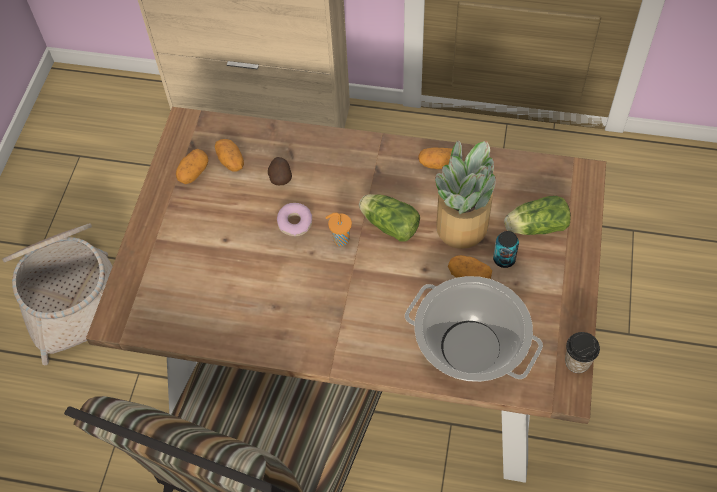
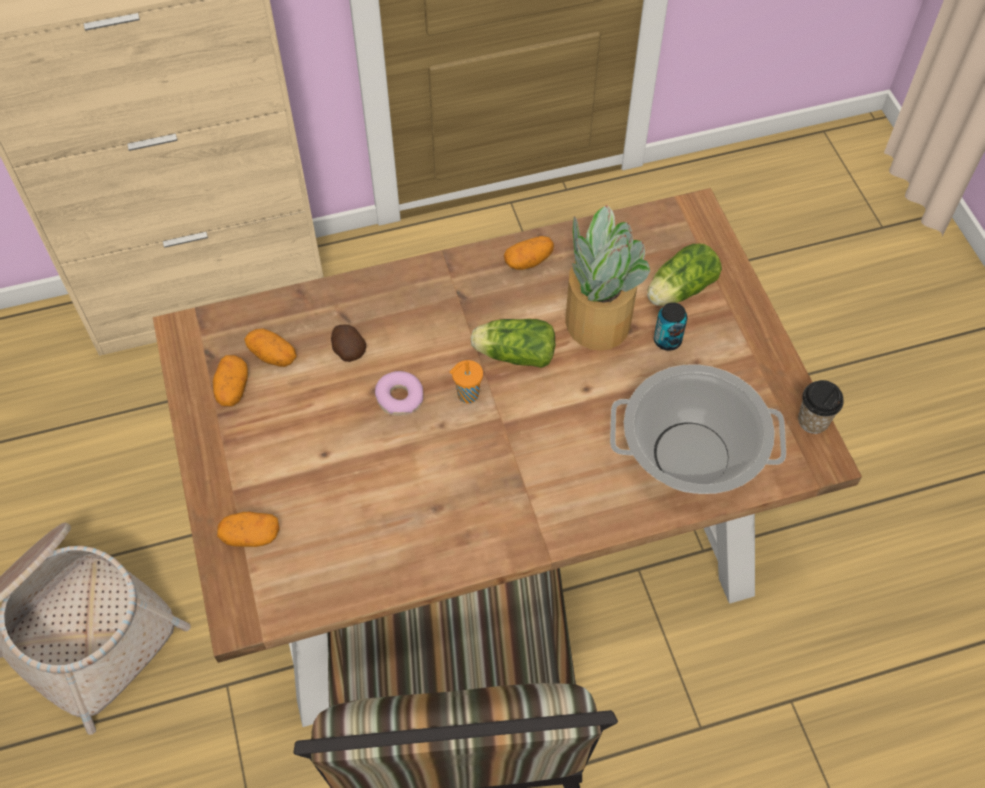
camera: 30 degrees left, 0 degrees up
potato [448,255,492,279] -> potato moved to [217,512,280,547]

